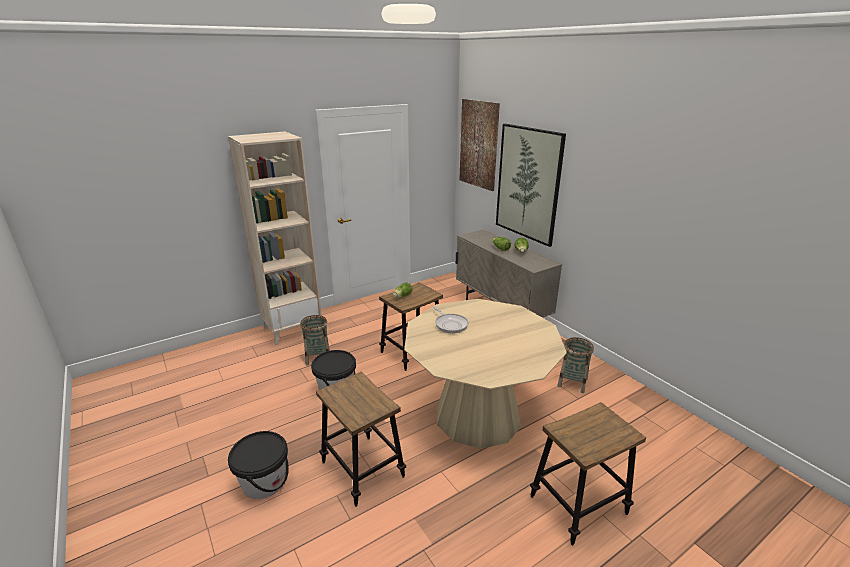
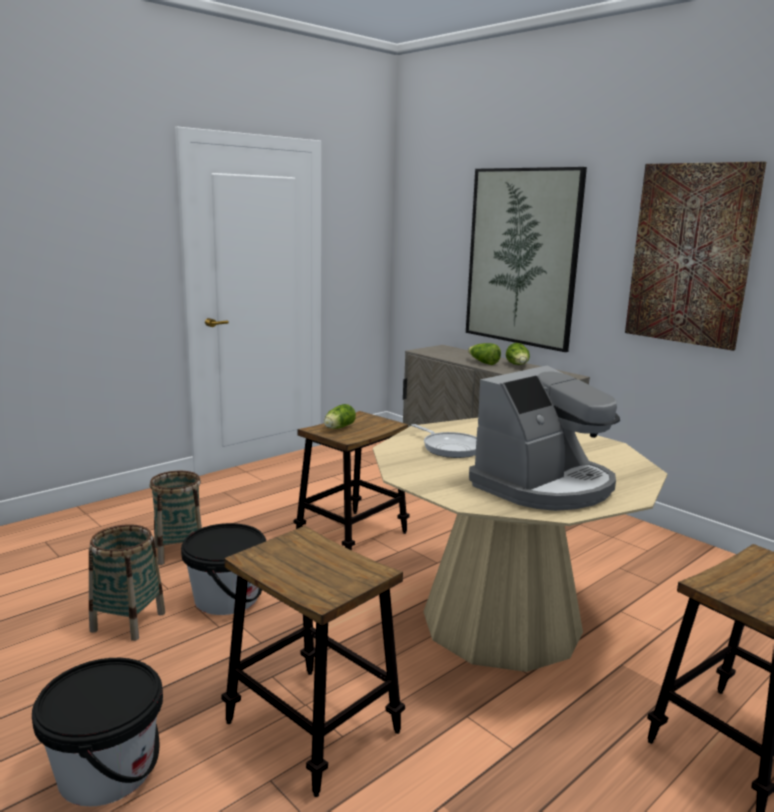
camera: 10 degrees left, 10 degrees down
beige bookcase [228,131,322,346] -> none
picture [460,99,500,191] -> picture moved to [625,162,766,351]
basket [557,337,594,393] -> basket moved to [89,524,165,641]
none -> coffee machine [469,365,620,511]

